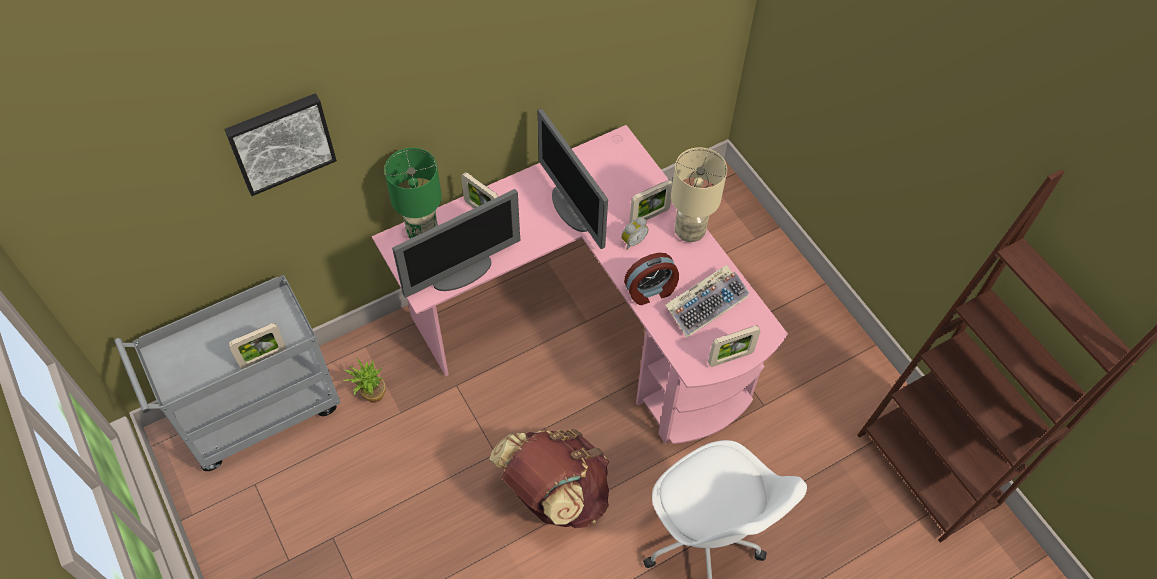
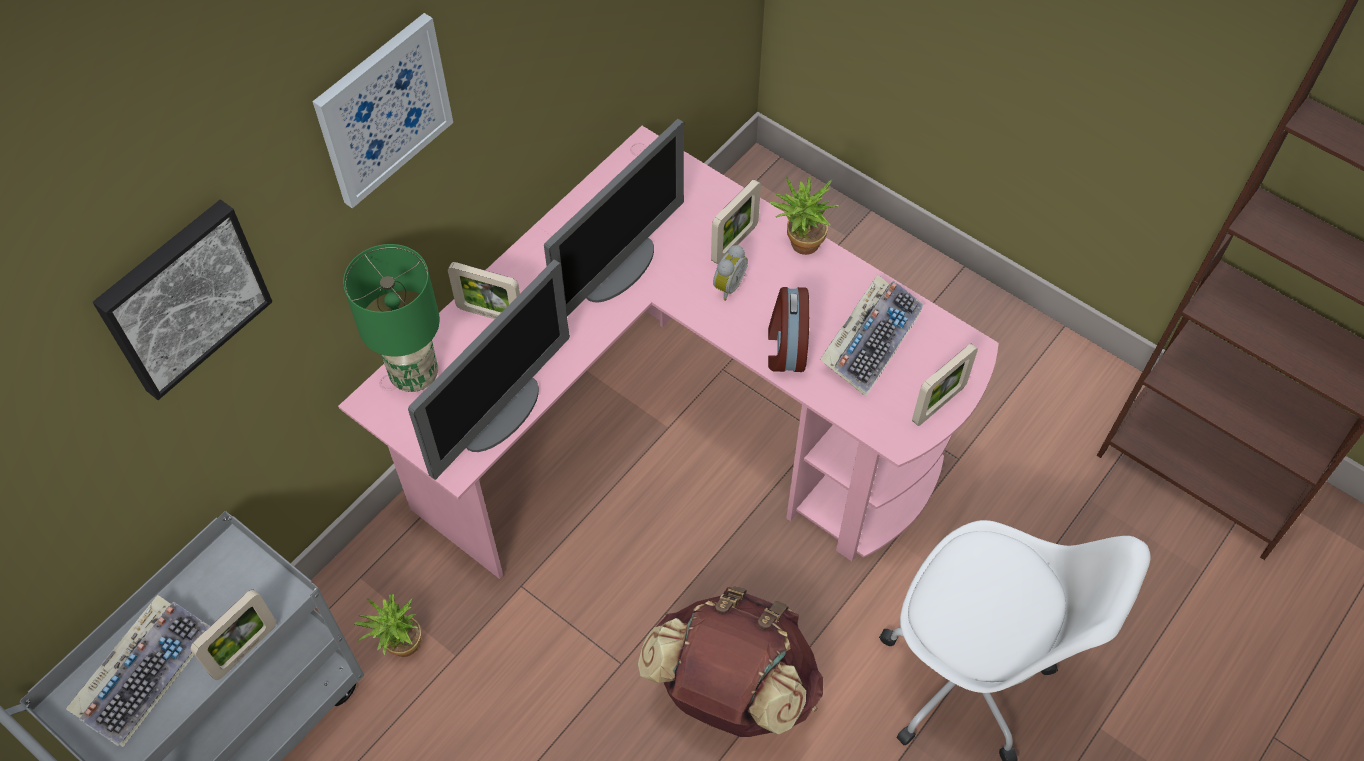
camera: 20 degrees left, 0 degrees up
monitor [537,108,608,249] -> monitor turned 90 degrees counterclockwise [544,119,684,316]
alarm clock [624,253,679,305] -> alarm clock turned 135 degrees clockwise [768,287,809,372]
beige table lamp [671,147,727,242] -> potted plant [770,177,839,255]
none -> keyboard [66,595,210,747]
none -> picture [312,13,453,208]

